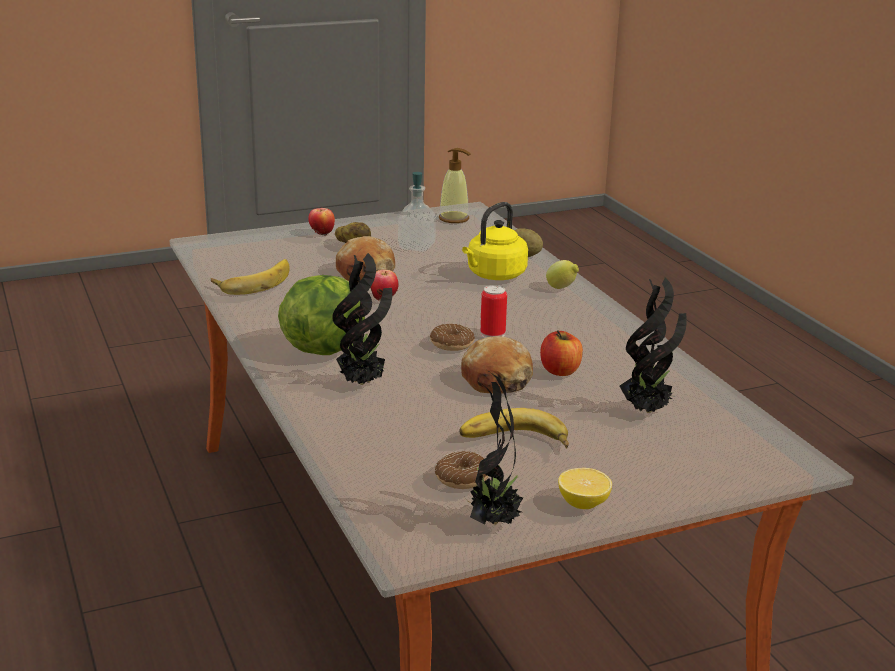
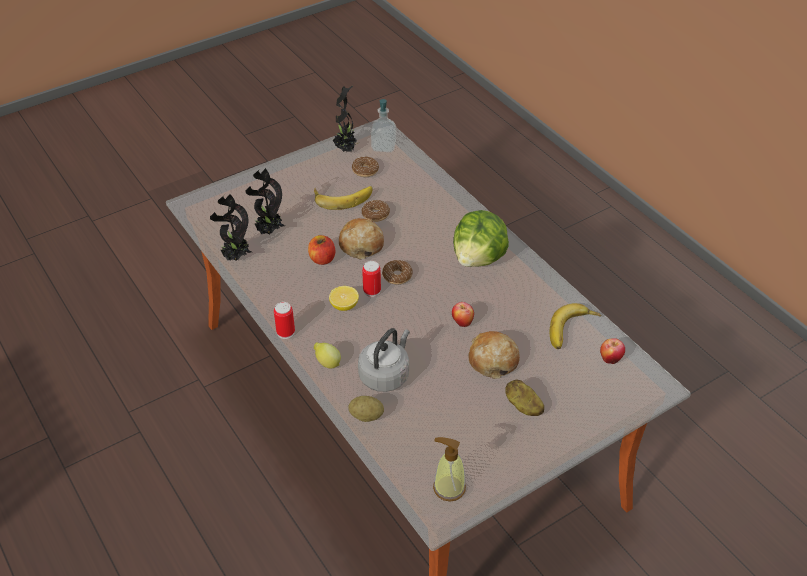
camera: 170 degrees right, 20 degrees up
apple [308,208,335,236] -> apple moved to [600,338,625,364]
potted plant [332,253,392,385] -> potted plant moved to [210,194,251,261]
soap dispenser [398,172,436,252] -> soap dispenser moved to [371,99,396,152]
yellow kettle [462,202,528,280] -> grey kettle [358,328,410,392]
lemon [558,468,612,509] -> lemon moved to [329,286,359,311]
none -> can [274,302,295,339]
none -> donut [361,200,390,222]

